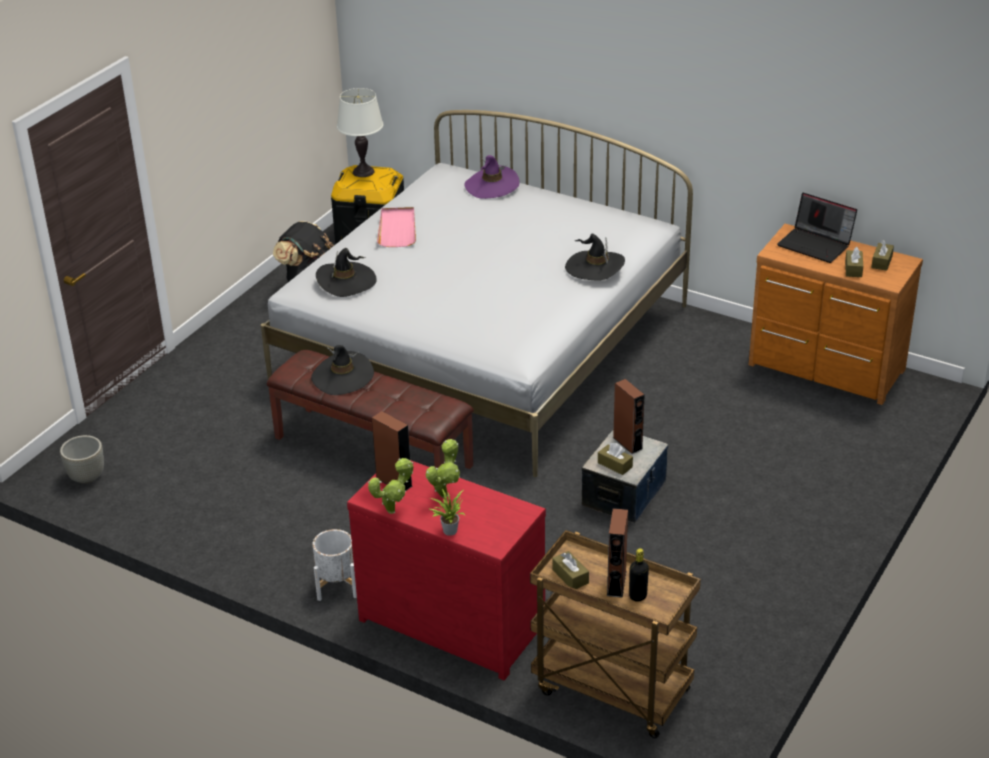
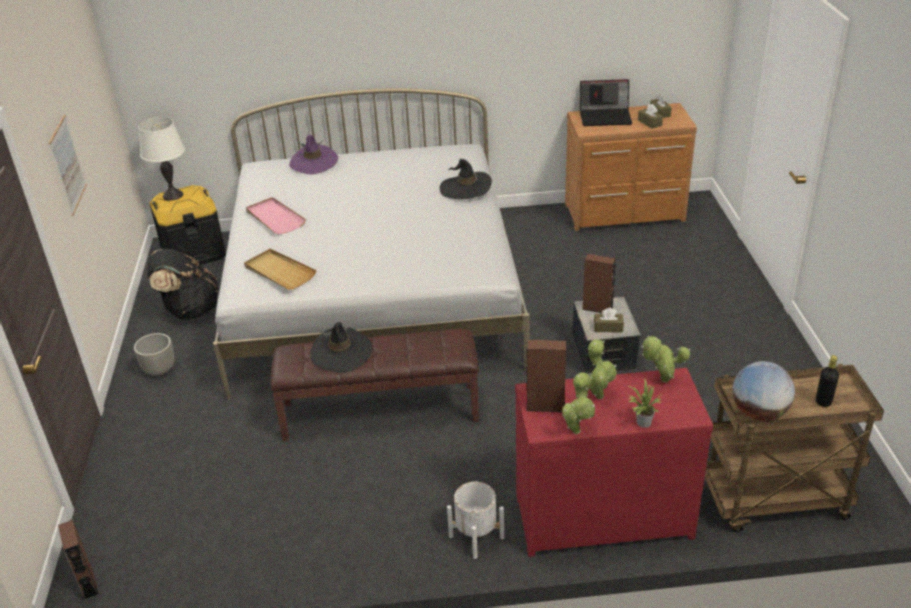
camera: 35 degrees left, 0 degrees up
grey planter [60,435,104,484] -> grey planter moved to [134,333,174,376]
black hat [316,248,377,297] -> beige tray [244,249,316,290]
brown tissue box [552,551,589,589] -> globe [733,361,795,421]
brown speaker [607,508,628,598] -> brown speaker moved to [58,520,99,601]
none -> picture [49,114,87,216]
none -> potted plant [641,336,690,383]

